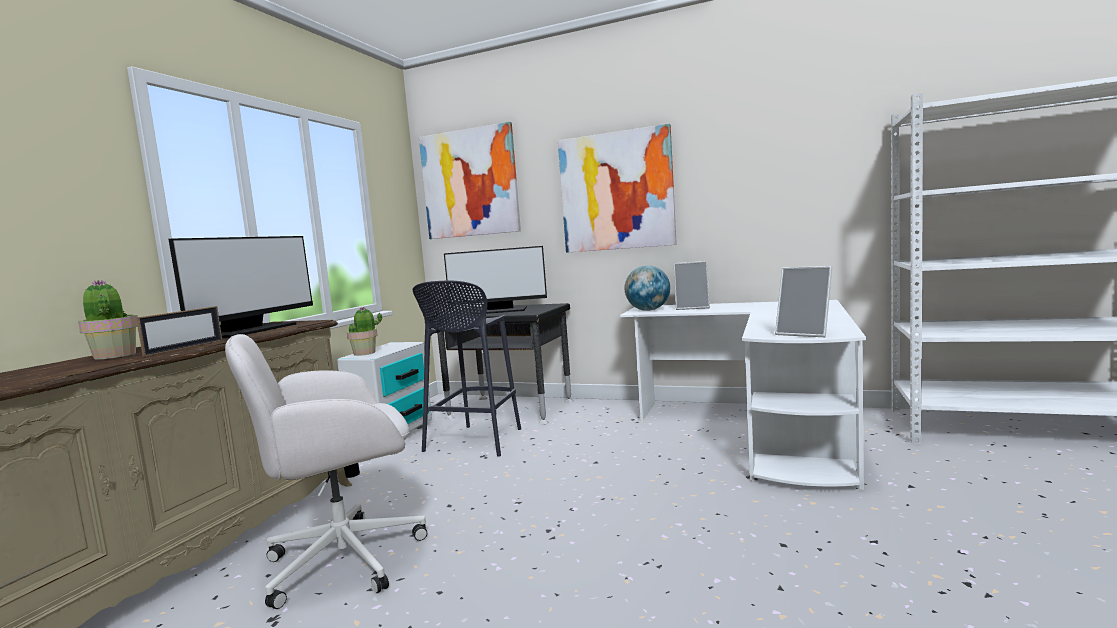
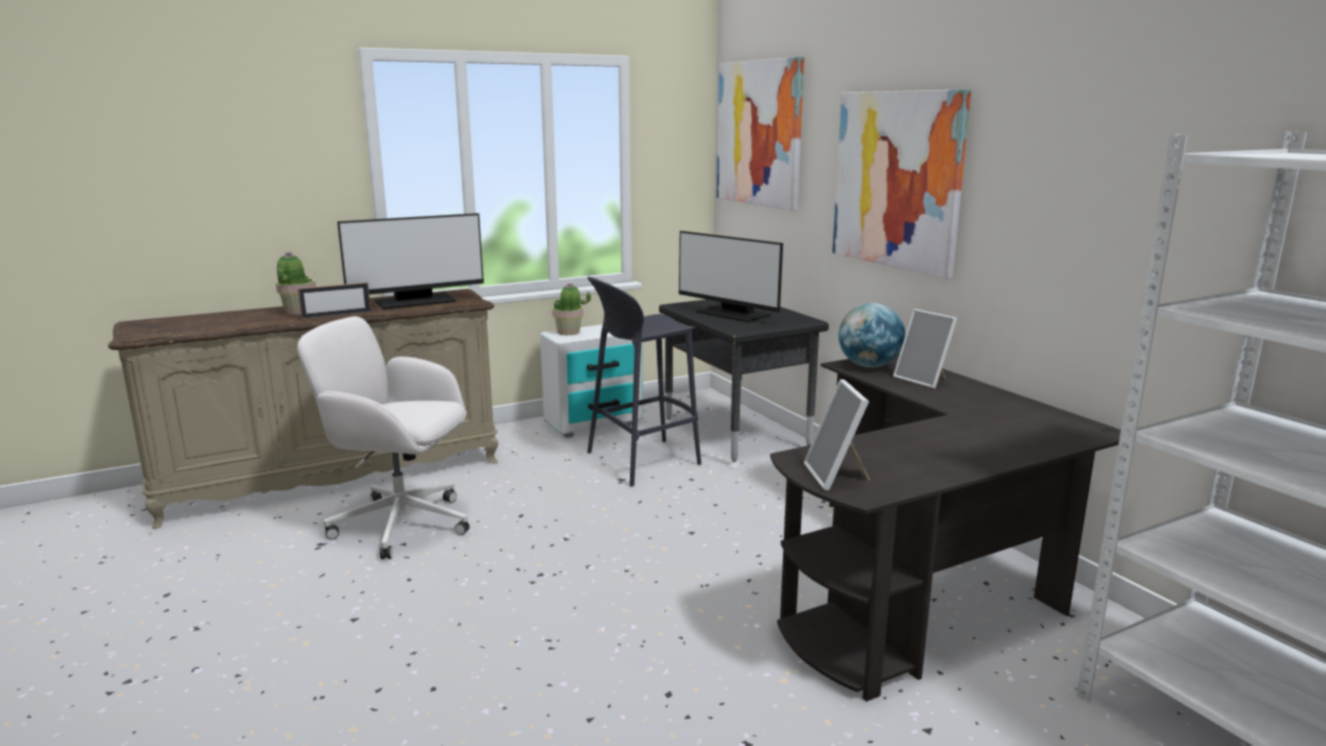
camera: 40 degrees right, 10 degrees up
white desk [620,300,866,490] -> black desk [770,354,1121,702]

